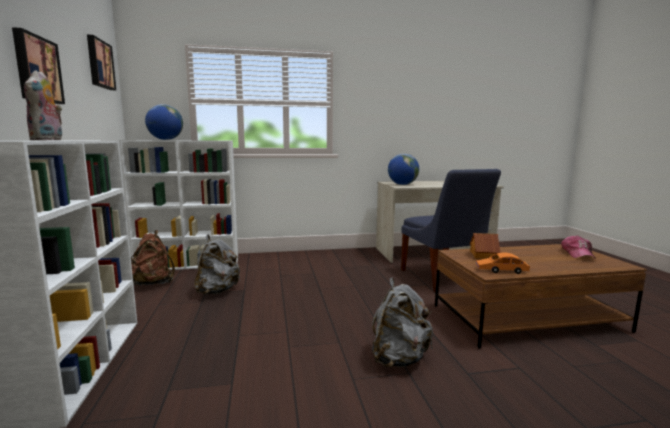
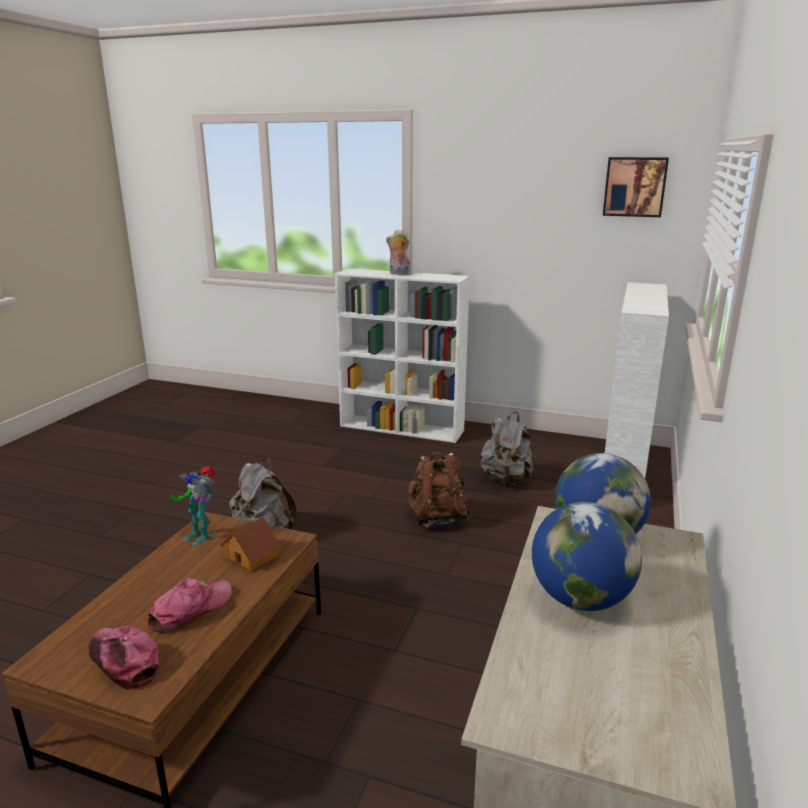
camera: 120 degrees right, 10 degrees up
picture [12,27,65,104] -> none
brown backpack [131,230,175,286] -> brown backpack moved to [408,452,471,528]
globe [145,104,183,140] -> globe moved to [532,502,642,611]
blue chair [401,169,501,293] -> none
orange toy car [476,252,530,274] -> toy robot [171,466,216,546]
none -> cap [147,578,231,633]

